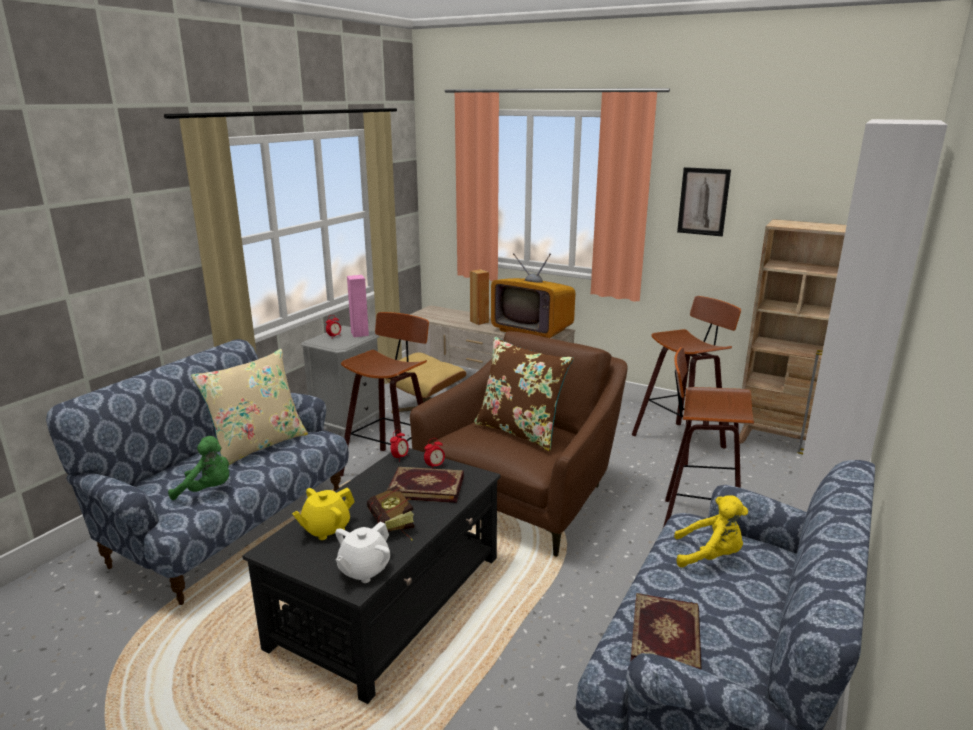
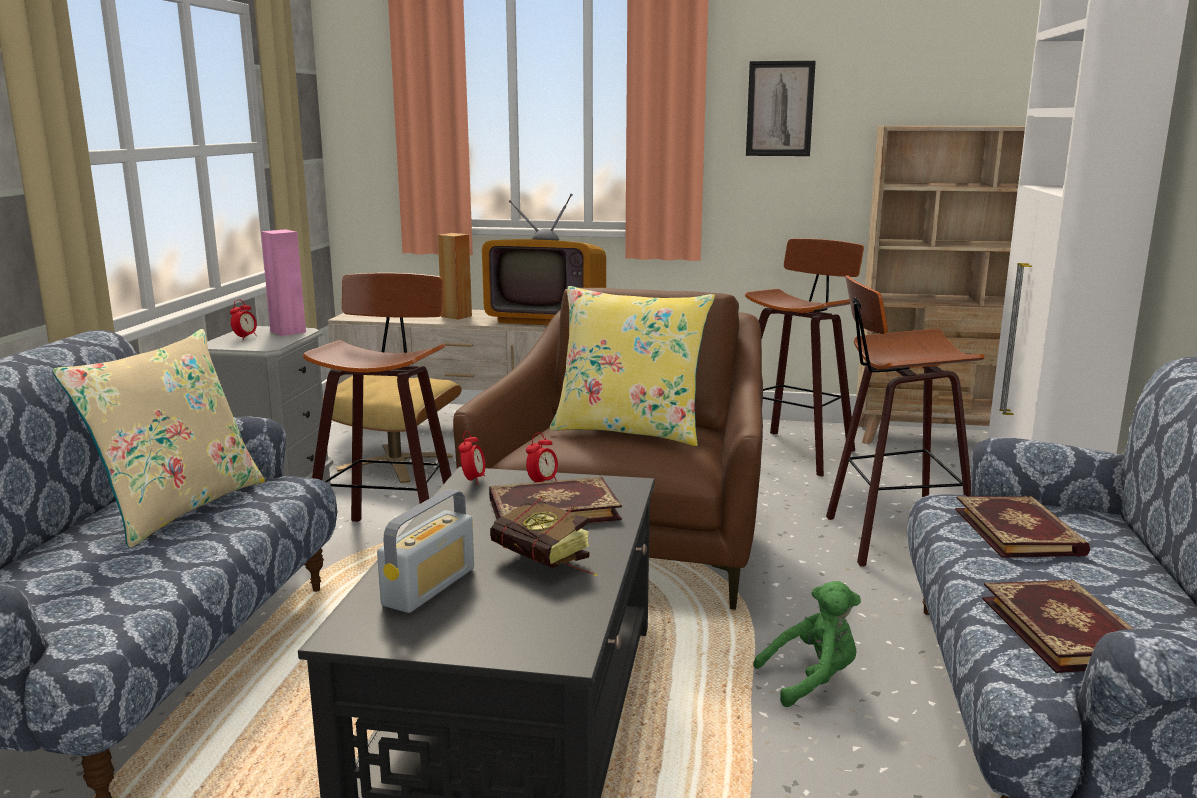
camera: 20 degrees left, 5 degrees down
green plush toy [168,436,229,500] -> green plush toy moved to [753,581,861,707]
yellow teapot [292,488,355,540] -> radio [377,489,474,613]
white teapot [335,521,390,583] -> none
brown pillow [474,337,574,451] -> yellow pillow [549,286,715,446]
yellow plush toy [674,495,748,568] -> book [955,496,1090,558]

